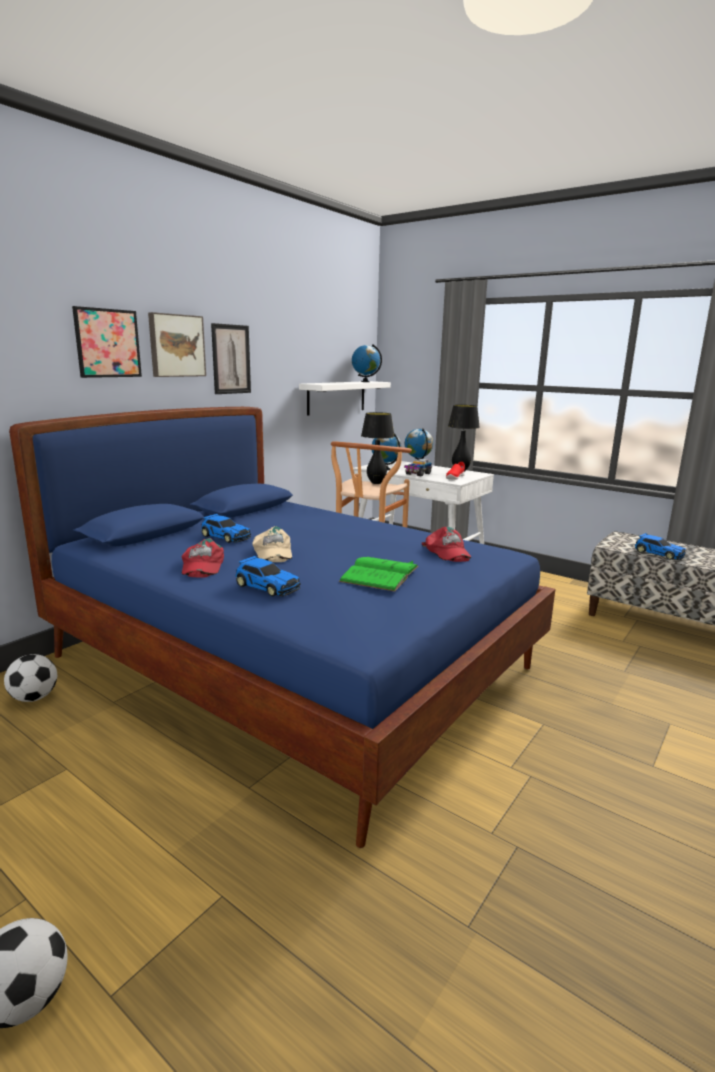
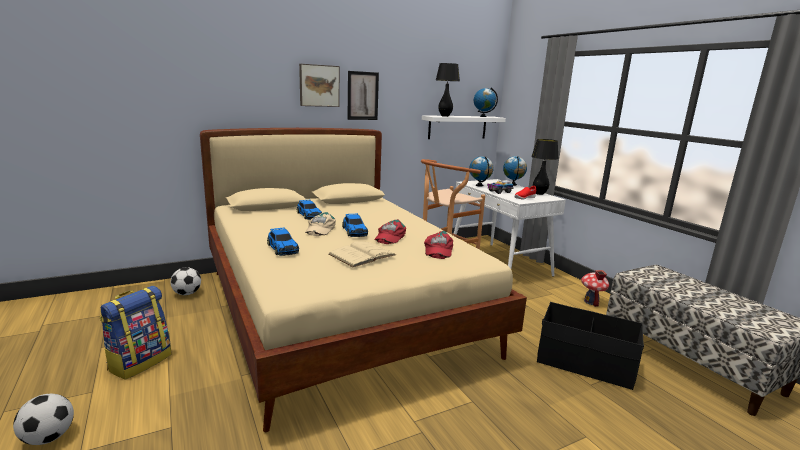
camera: 25 degrees right, 0 degrees up
blue bed [9,407,555,848] -> beige bed [200,128,527,432]
picture [72,306,142,378] -> none
red cap [181,538,224,578] -> red cap moved to [374,219,406,244]
green book [339,557,418,592] -> beige book [329,241,396,267]
black table lamp [361,412,395,484] -> black table lamp moved to [436,63,460,117]
toy car [635,533,686,560] -> toy car moved to [342,214,368,237]
none -> backpack [100,286,171,380]
none -> black storage box [537,302,644,390]
none -> toy house [581,270,609,307]

